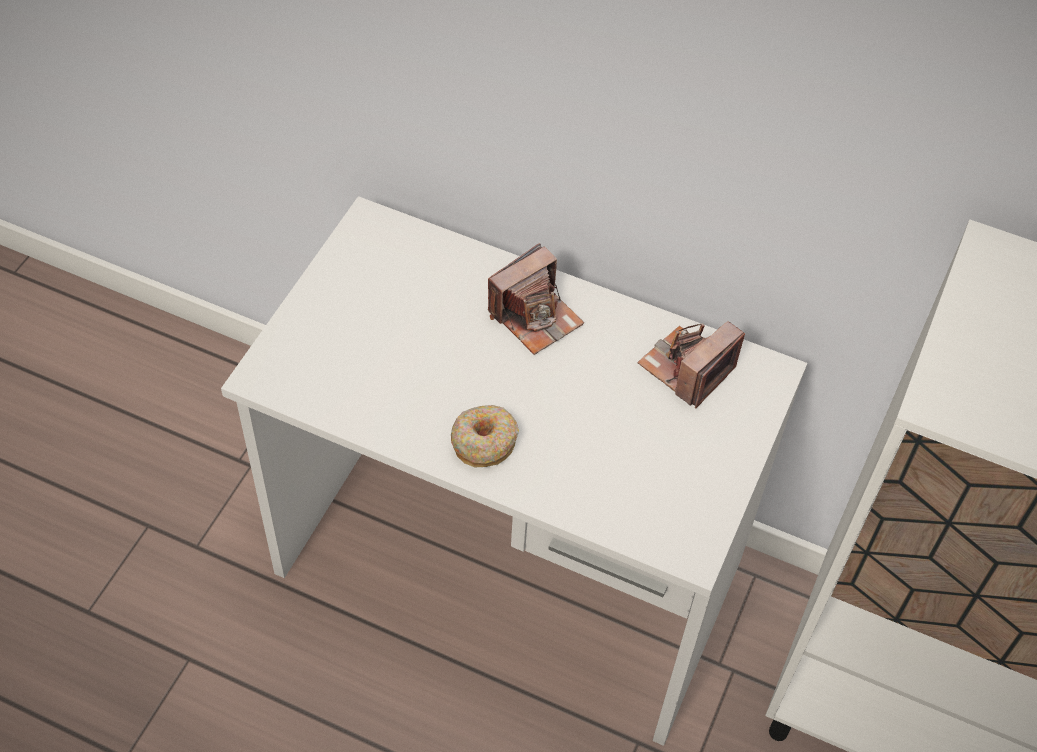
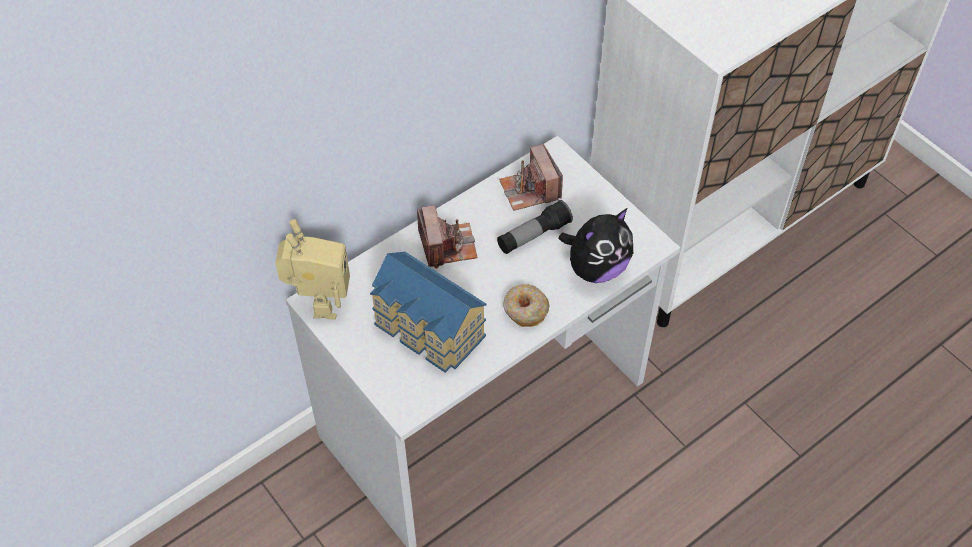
camera: 60 degrees left, 0 degrees up
none -> toy robot [275,219,350,320]
none -> toy house [370,252,487,373]
none -> flashlight [497,200,573,254]
none -> plush toy [559,208,633,283]

